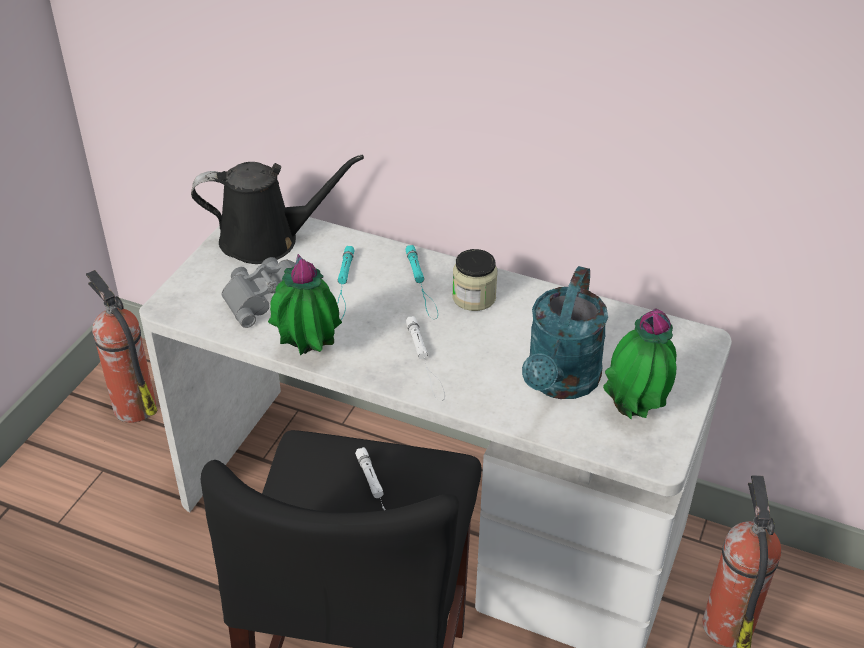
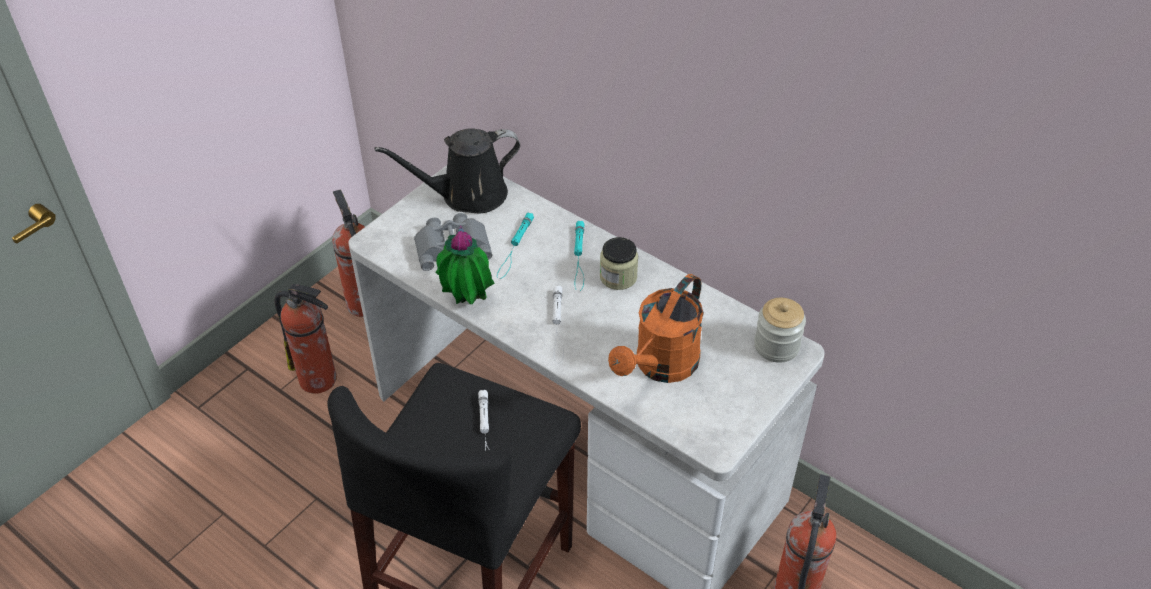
camera: 15 degrees right, 5 degrees up
black watering can [191,155,364,264] -> black watering can turned 150 degrees clockwise [375,128,520,214]
turquoise watering can [522,266,608,399] -> orange watering can [608,274,704,383]
potted plant [603,309,676,420] -> none
none -> fire extinguisher [275,284,337,394]
none -> jar [754,298,806,363]

